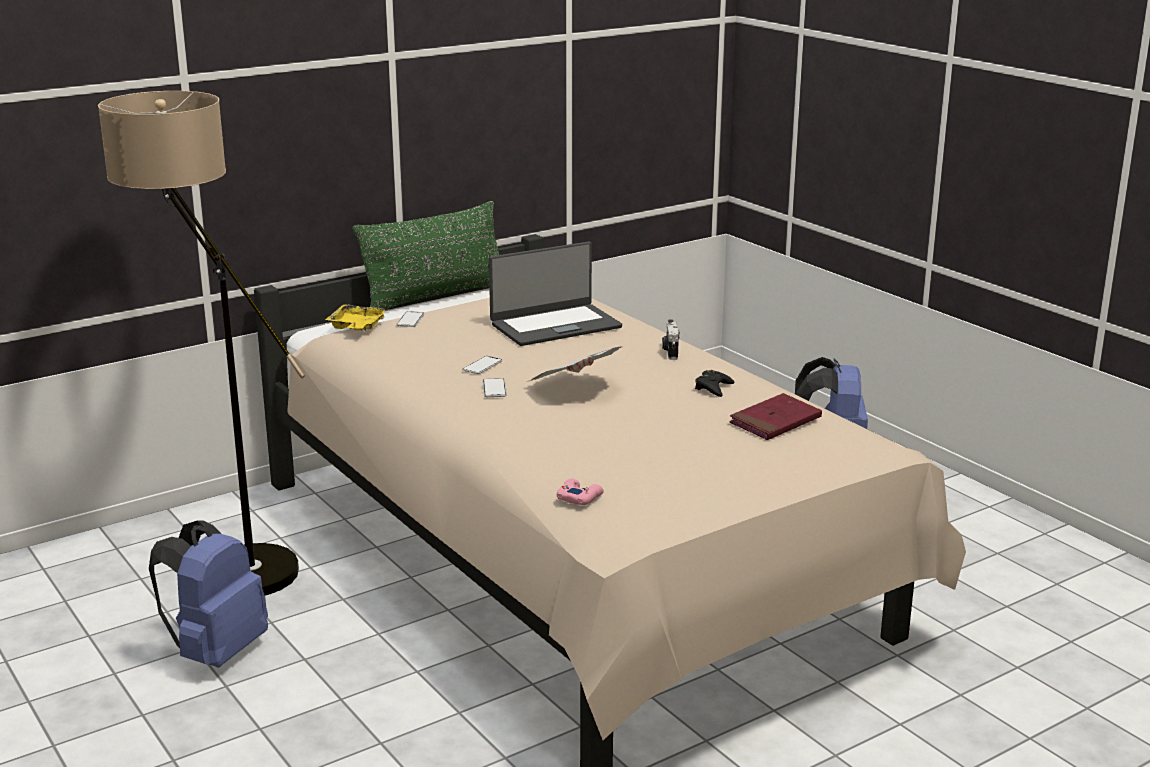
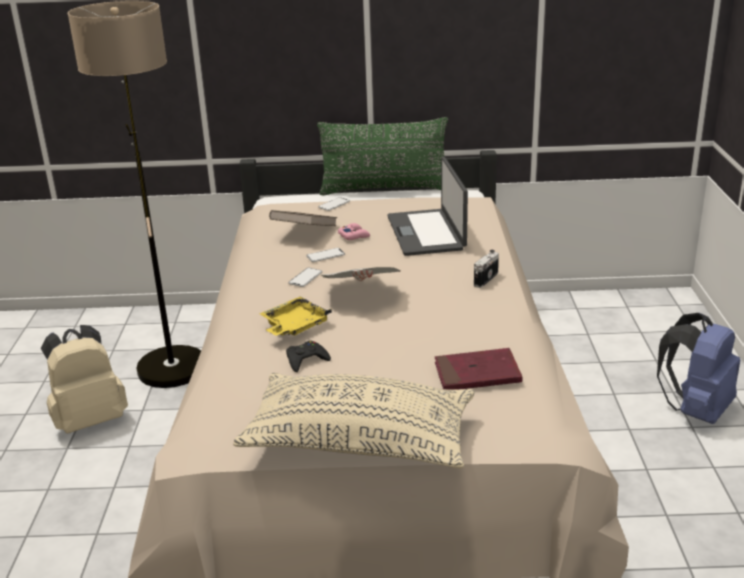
camera: 35 degrees right, 5 degrees up
blue backpack [149,520,268,667] -> beige backpack [41,325,128,433]
yellow tray [325,304,388,331] -> yellow tray moved to [259,297,332,336]
laptop [489,242,622,346] -> laptop turned 75 degrees clockwise [387,157,468,256]
pink game controller [557,479,604,505] -> pink game controller moved to [338,223,370,240]
black game controller [695,370,734,397] -> black game controller moved to [286,341,331,372]
none -> beige pillow [233,373,475,468]
none -> brown book [269,210,337,226]

